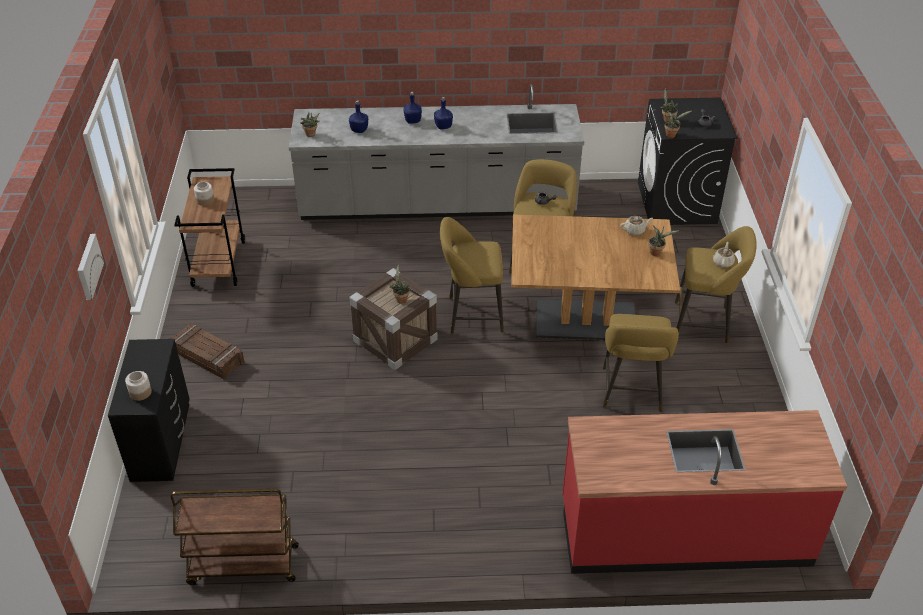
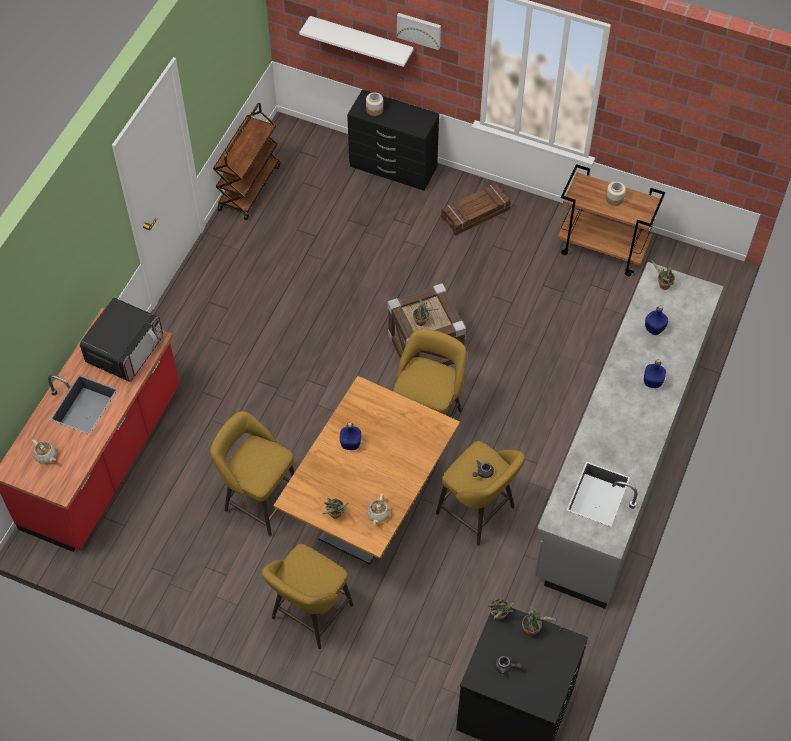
camera: 115 degrees right, 15 degrees up
blue bottle [434,97,453,129] -> blue bottle moved to [340,422,361,450]
beige teapot [713,242,735,268] -> beige teapot moved to [32,439,56,464]
none -> microwave [80,298,163,382]
none -> white shelf [299,16,414,67]

